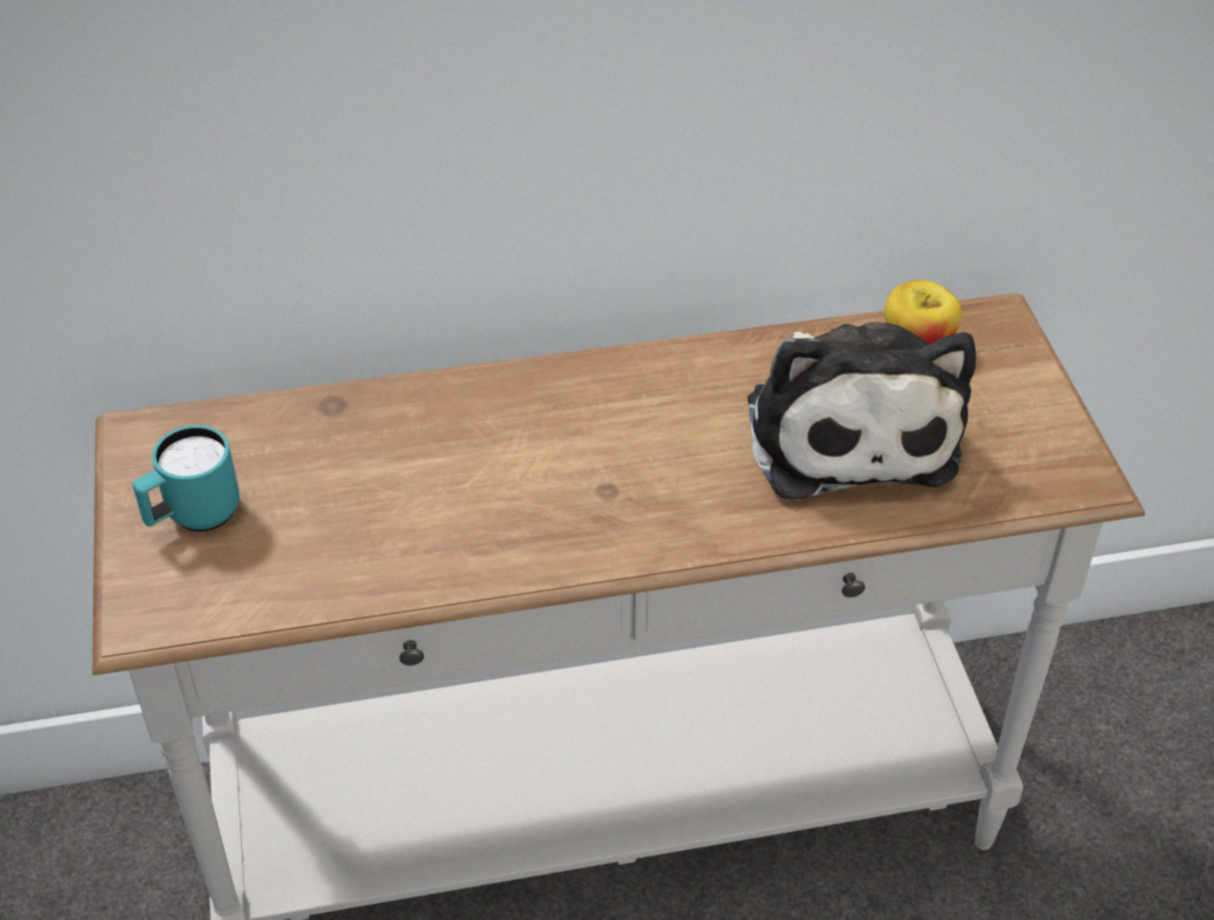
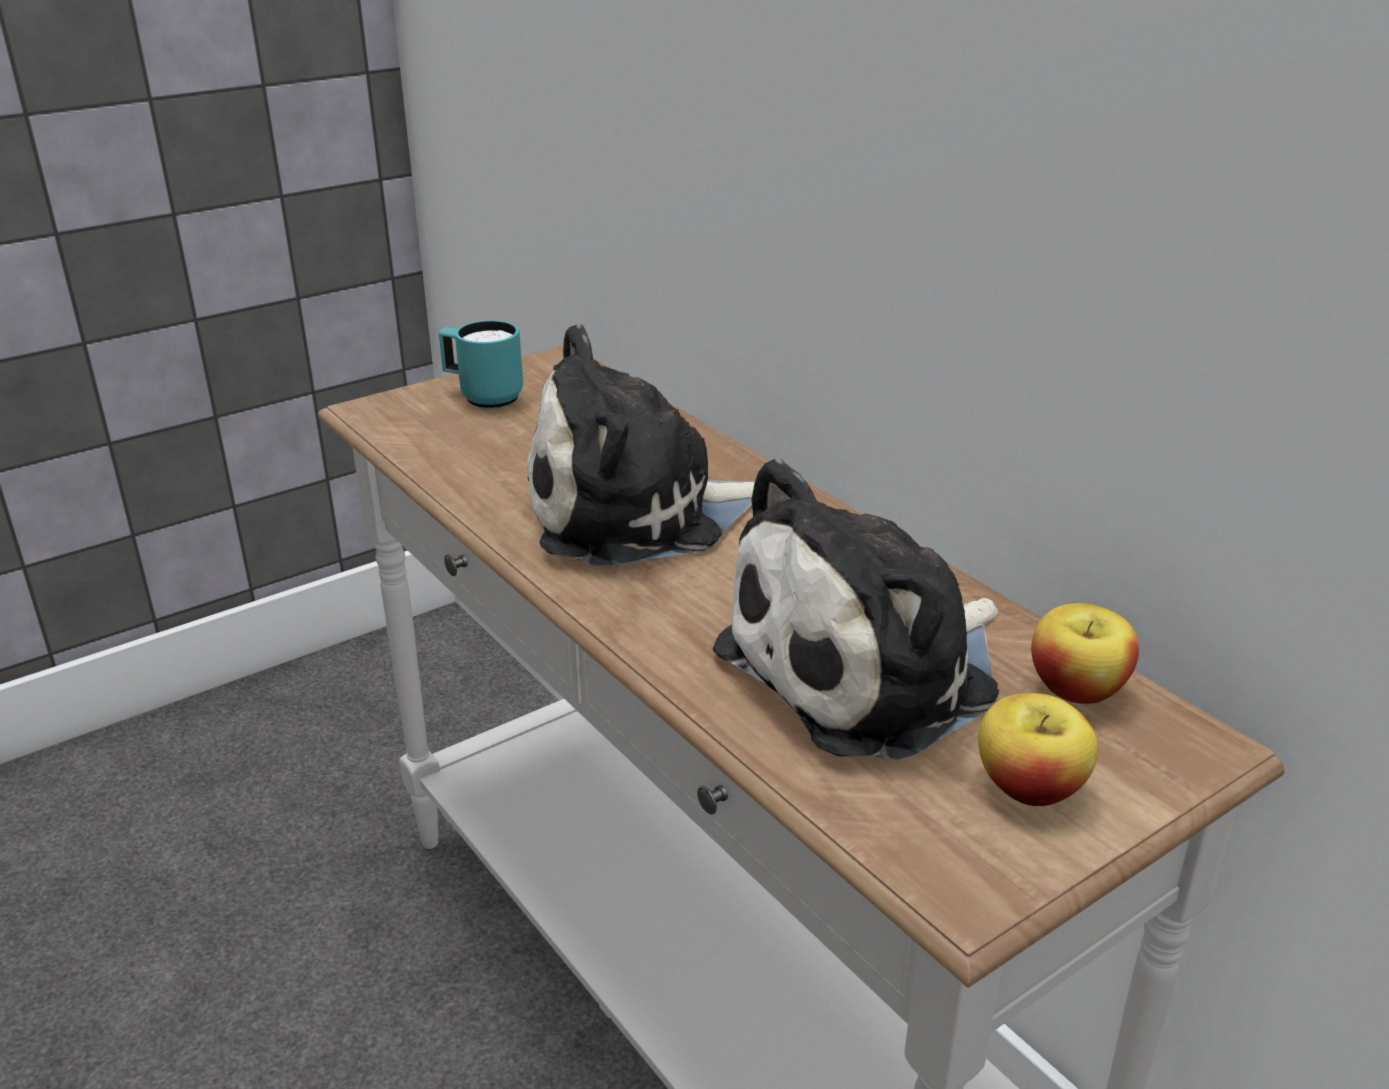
camera: 65 degrees right, 15 degrees down
none -> plush toy [527,324,755,565]
none -> apple [978,693,1099,806]

